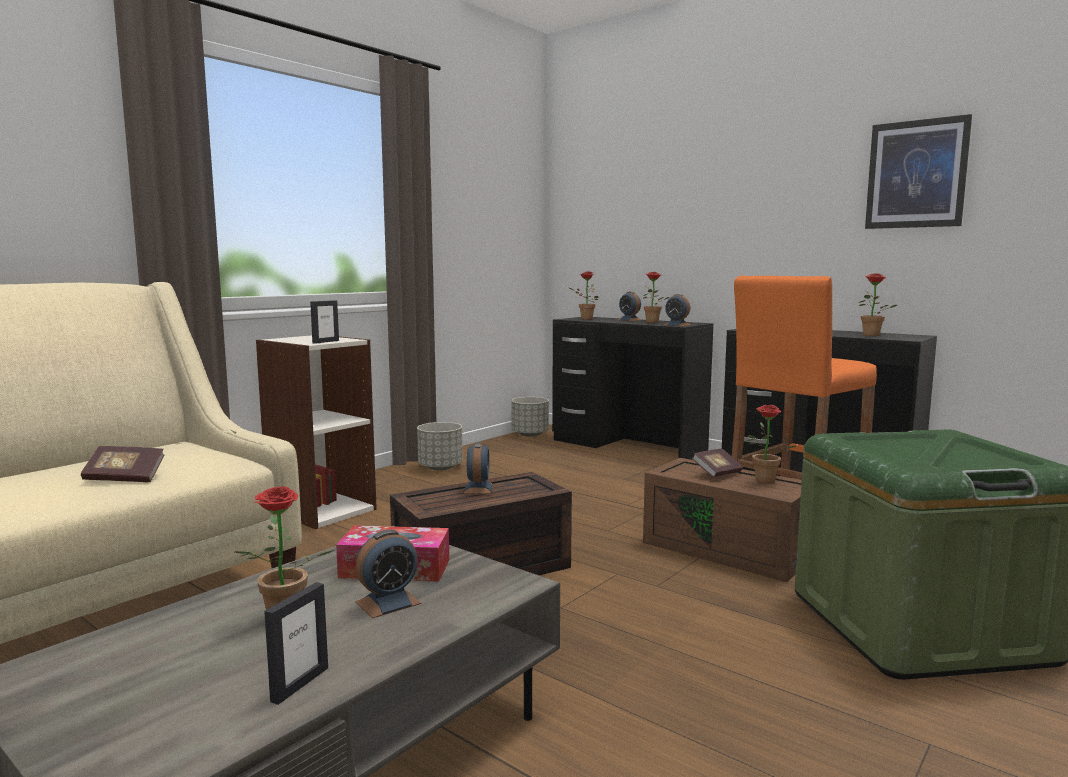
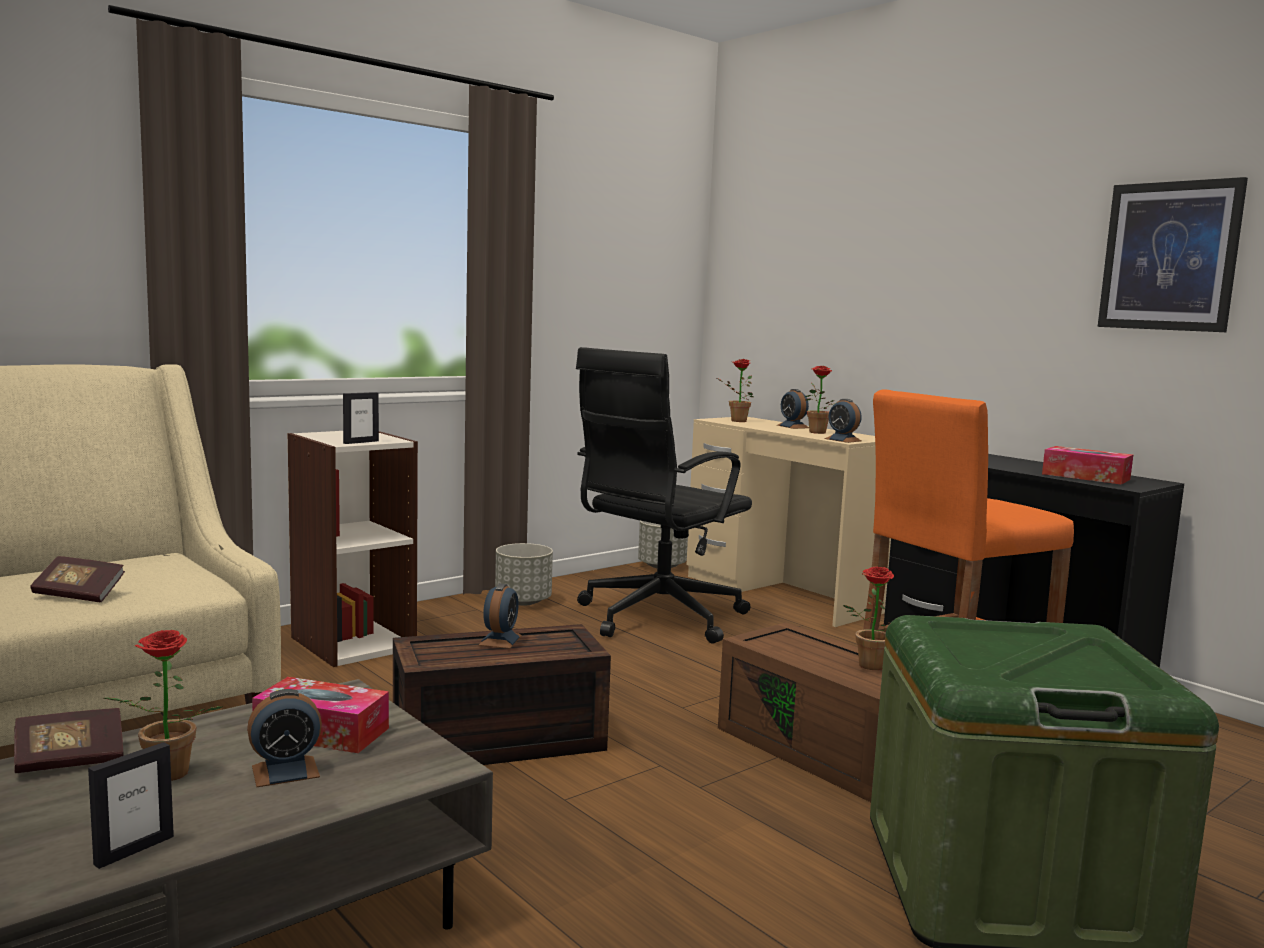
camera: 10 degrees right, 0 degrees up
black desk [552,317,714,460] -> beige desk [687,417,891,627]
book [692,448,743,477] -> book moved to [14,708,124,773]
potted plant [859,273,897,336] -> tissue box [1042,446,1133,485]
none -> black office chair [576,347,752,644]

